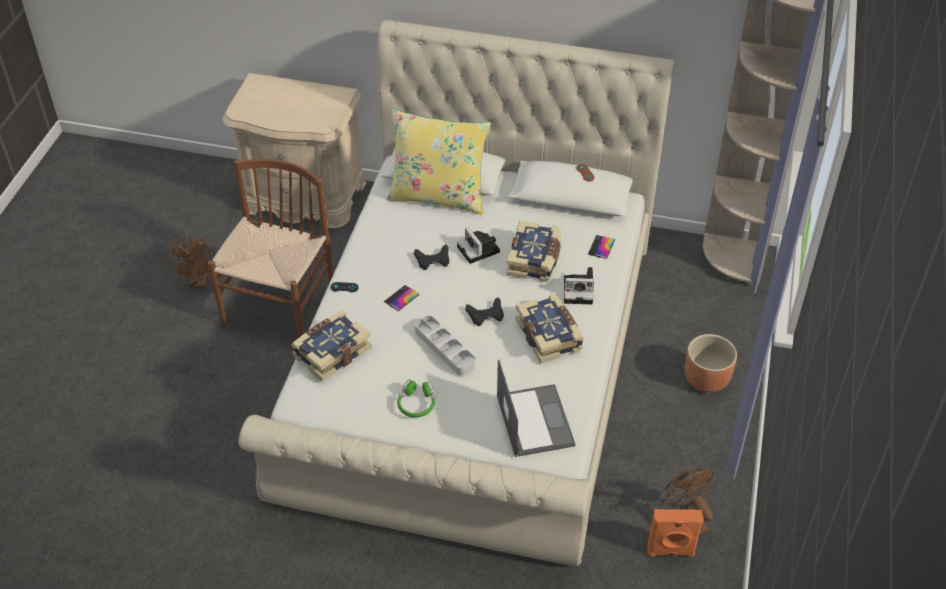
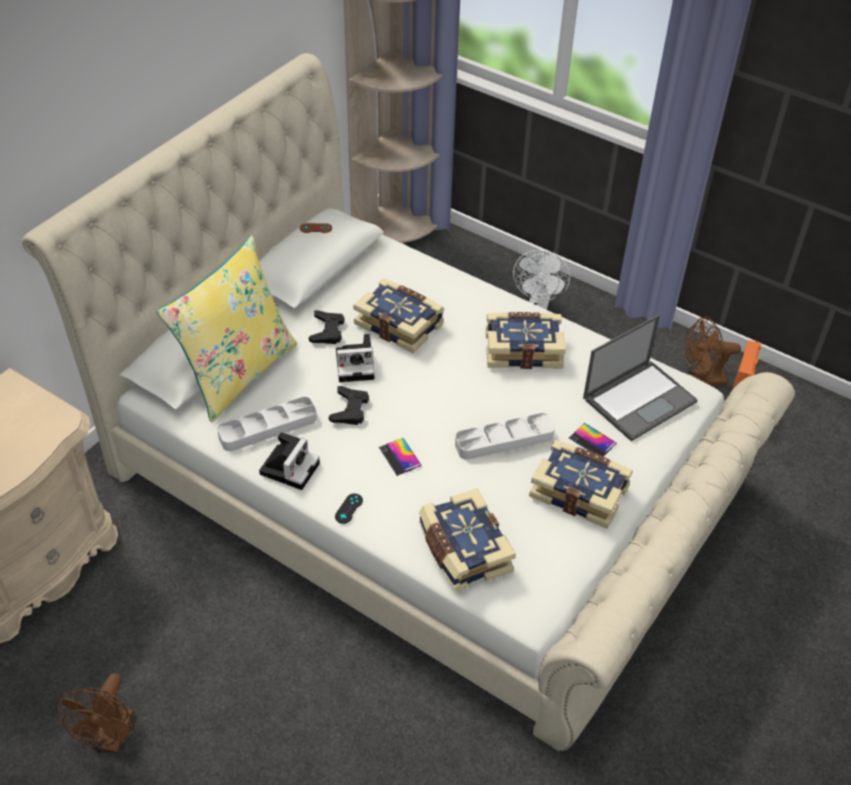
camera: 70 degrees left, 0 degrees up
brown fan [167,238,216,289] -> brown fan turned 75 degrees clockwise [56,673,135,754]
brown chair [208,159,333,337] -> none
green headphones [397,380,435,418] -> book [529,440,633,529]
black game controller [465,297,504,326] -> black game controller moved to [309,310,345,344]
laptop [497,360,576,457] -> laptop turned 135 degrees clockwise [583,315,698,441]
camera [564,267,594,304] -> camera moved to [259,432,320,490]
phone [588,235,615,259] -> phone moved to [569,423,617,458]
brown planter [685,334,737,392] -> white fan [513,250,570,310]
none -> grey tray [217,397,317,451]

